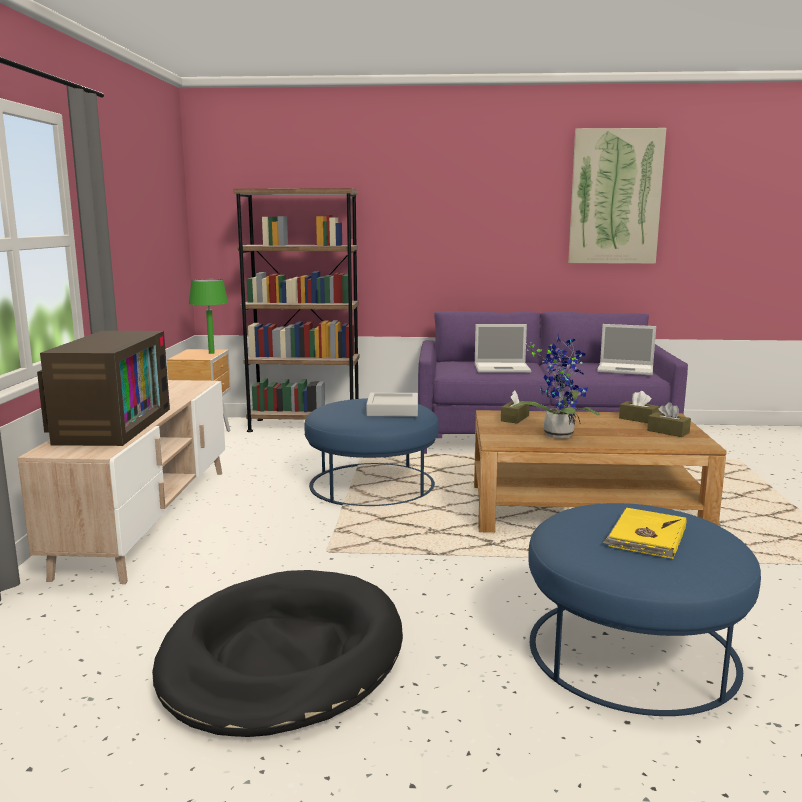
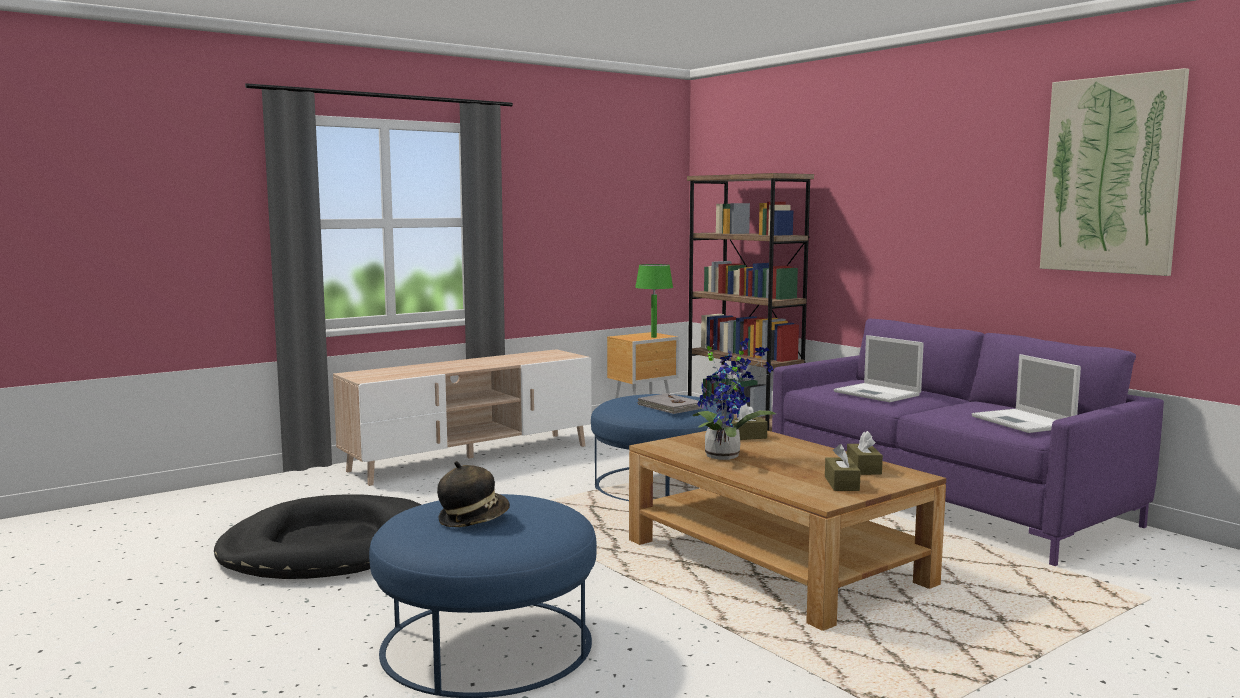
camera: 50 degrees right, 5 degrees down
television [37,331,170,446] -> none
grey tray [366,393,418,417] -> grey book [637,393,703,414]
yellow book [603,508,686,559] -> hat [437,461,510,527]

